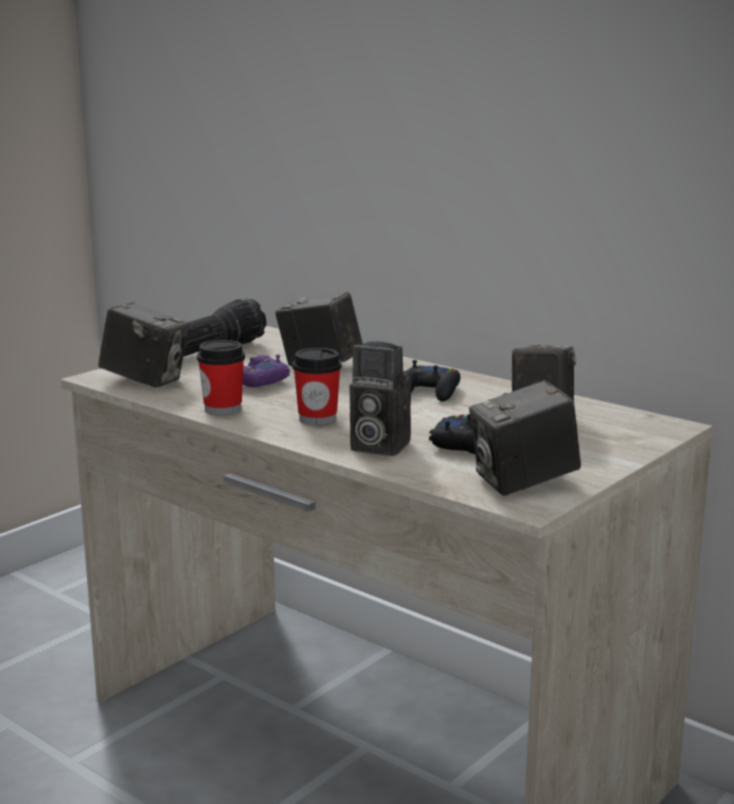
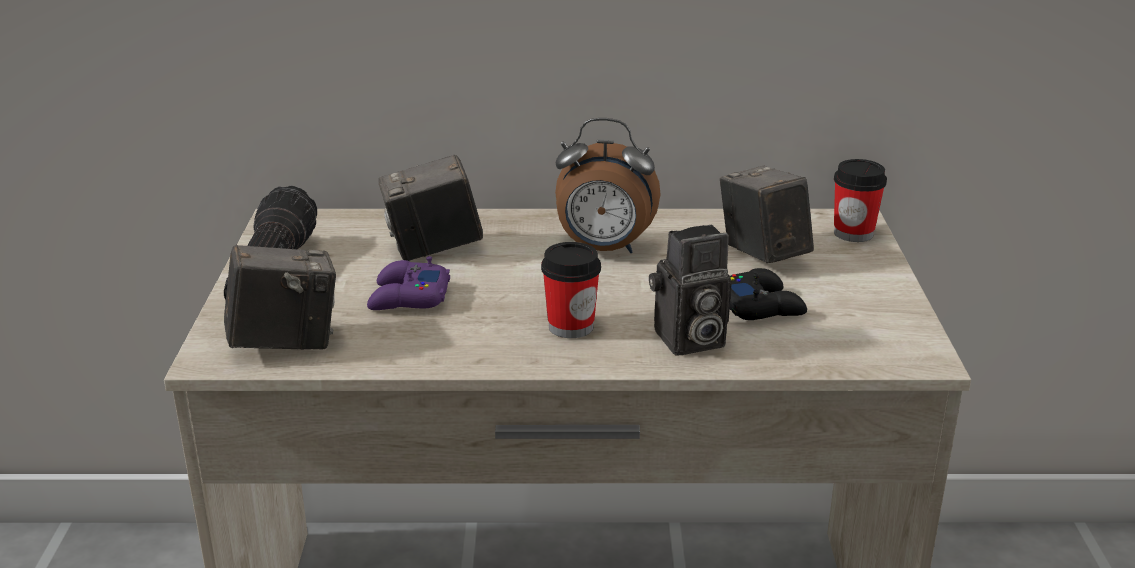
camera: 40 degrees left, 10 degrees up
cup [197,340,245,416] -> cup moved to [834,159,887,242]
black game controller [403,360,460,402] -> alarm clock [555,118,661,253]
camera [469,380,581,496] -> none

